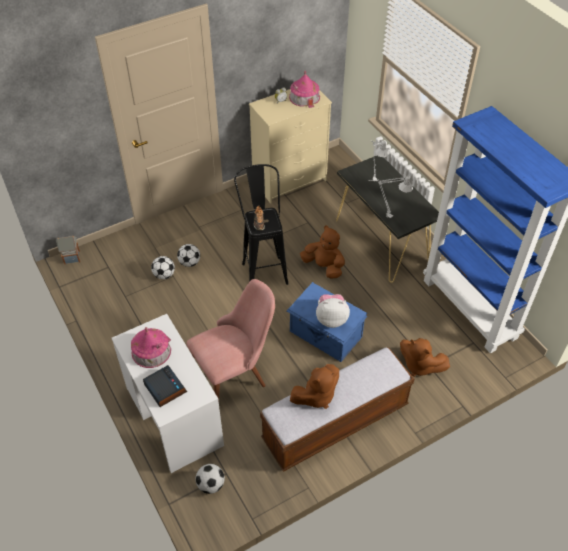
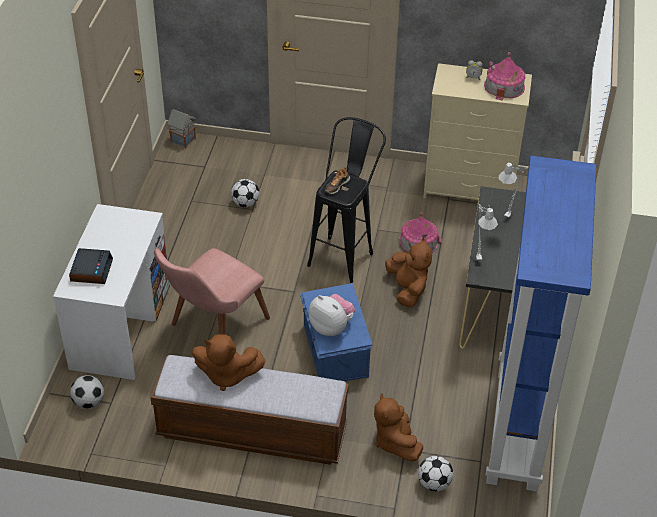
camera: 40 degrees right, 5 degrees down
toy house [131,327,171,368] -> toy house moved to [399,212,442,253]
football [177,244,200,267] -> football moved to [418,456,453,491]
pink chair [186,279,275,401] -> pink chair turned 120 degrees clockwise [154,248,270,335]

